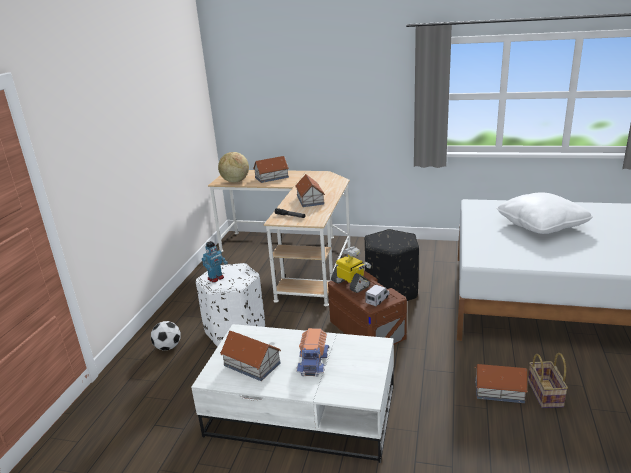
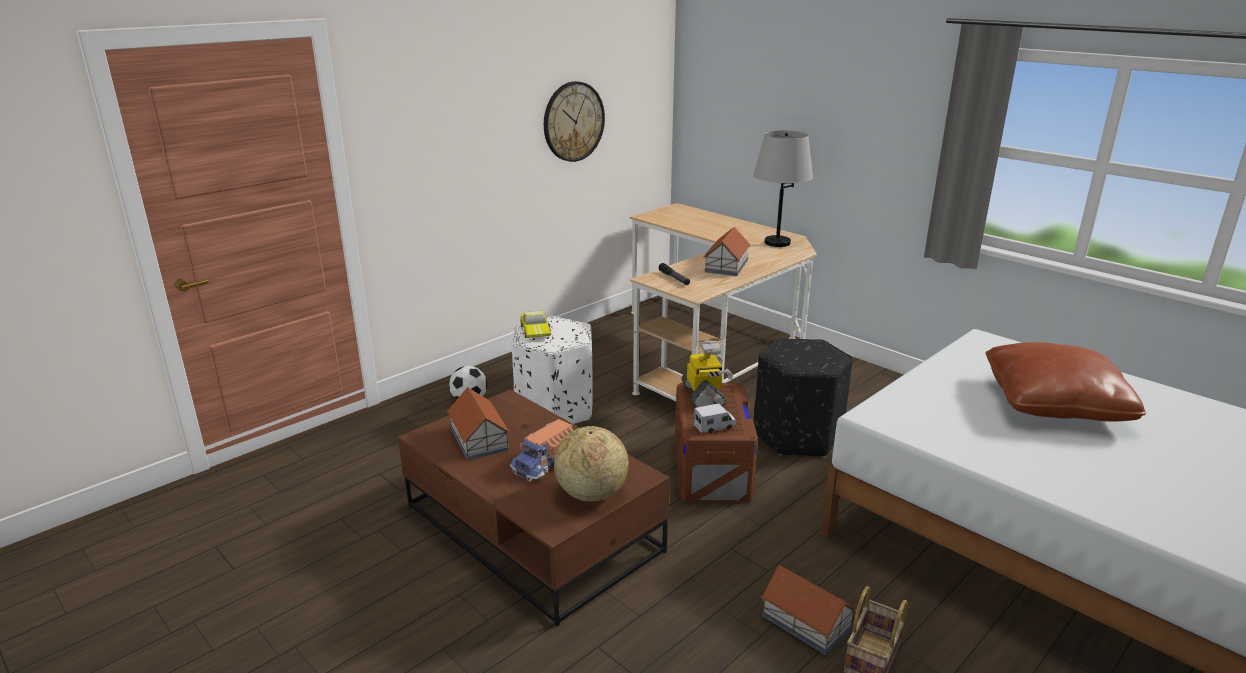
camera: 30 degrees right, 0 degrees up
white coffee table [191,324,394,463] -> brown coffee table [398,389,670,627]
toy robot [202,241,228,283] -> toy car [520,310,551,338]
globe [218,152,249,182] -> globe moved to [554,426,629,502]
toy house [253,156,289,183] -> none
white pillow [496,192,593,234] -> brown pillow [986,342,1146,422]
none -> wall clock [544,81,605,162]
none -> grey table lamp [753,130,813,247]

